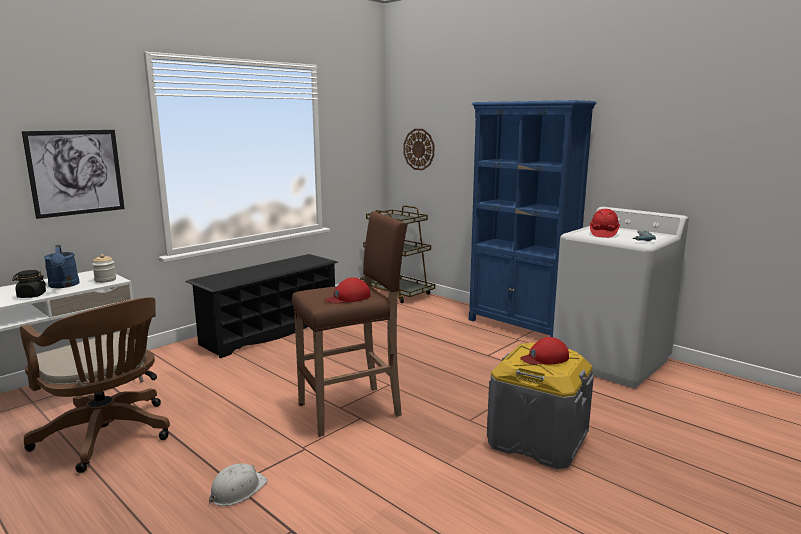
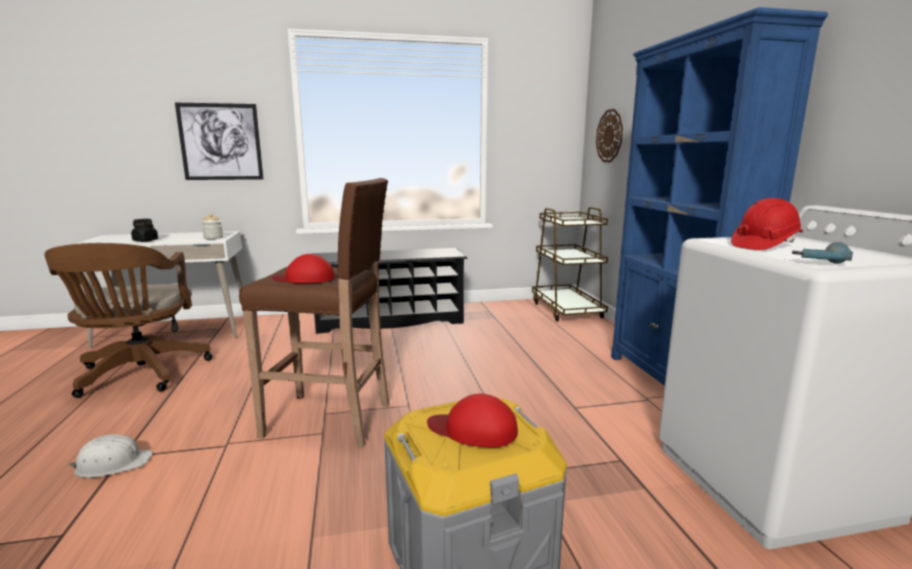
camera: 35 degrees right, 0 degrees up
blue watering can [44,245,80,288] -> none

